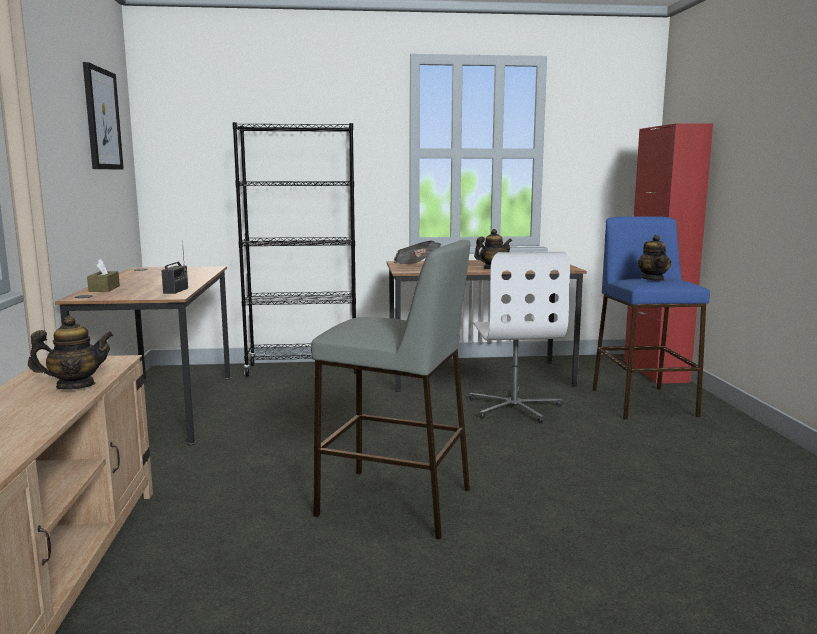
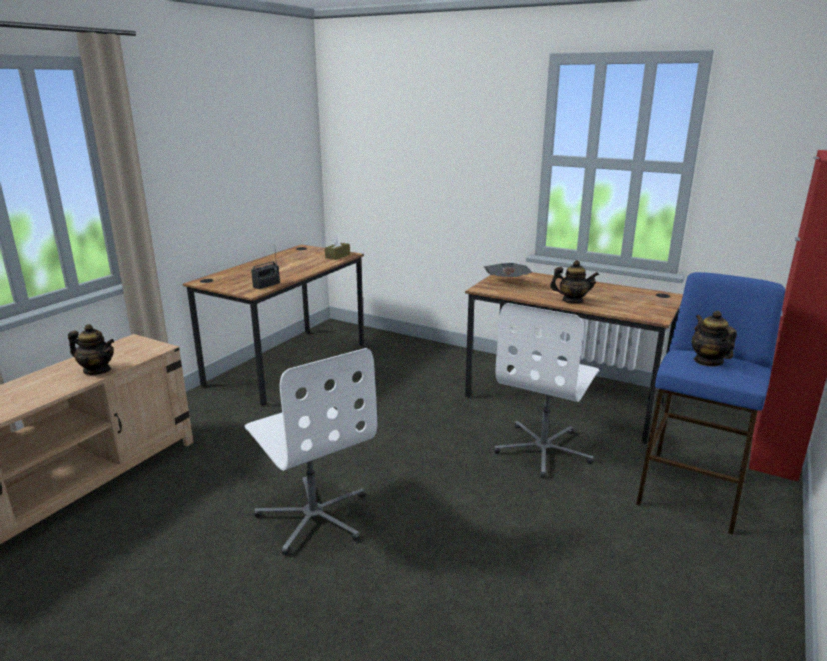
camera: 35 degrees right, 10 degrees up
picture [83,62,124,170] -> none
brown tissue box [87,259,120,292] -> brown tissue box moved to [325,235,350,260]
black bookcase [233,122,356,377] -> none
grey stool [311,240,471,539] -> white office chair [245,348,377,555]
teapot [637,235,671,281] -> teapot turned 135 degrees clockwise [692,310,737,367]

